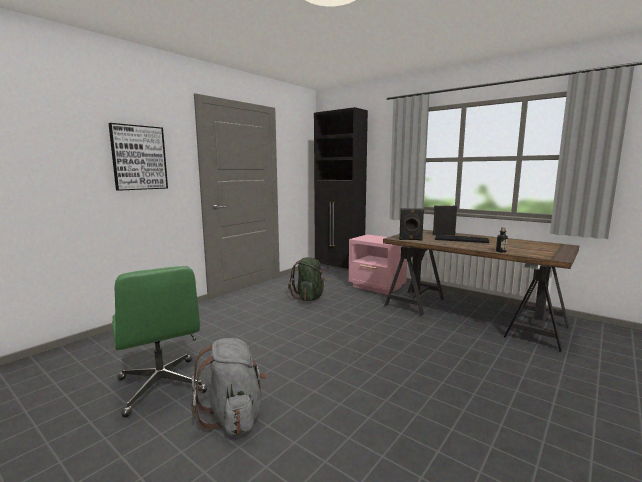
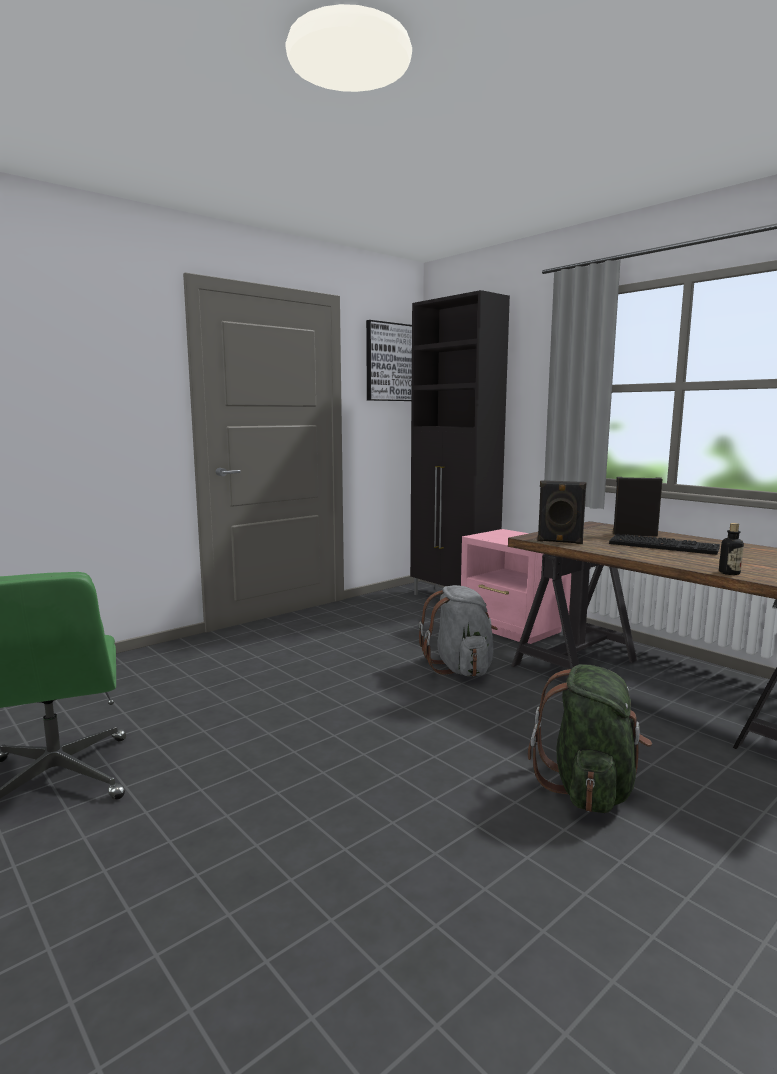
camera: 10 degrees right, 0 degrees up
picture [108,123,168,191] -> picture moved to [366,320,412,401]
grey backpack [192,338,267,435] -> grey backpack moved to [419,585,498,677]
green backpack [288,257,327,301] -> green backpack moved to [528,665,652,813]

